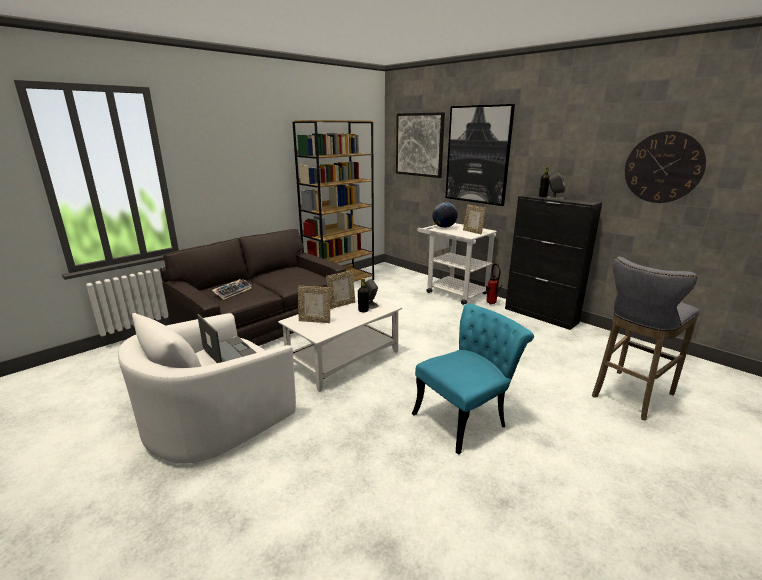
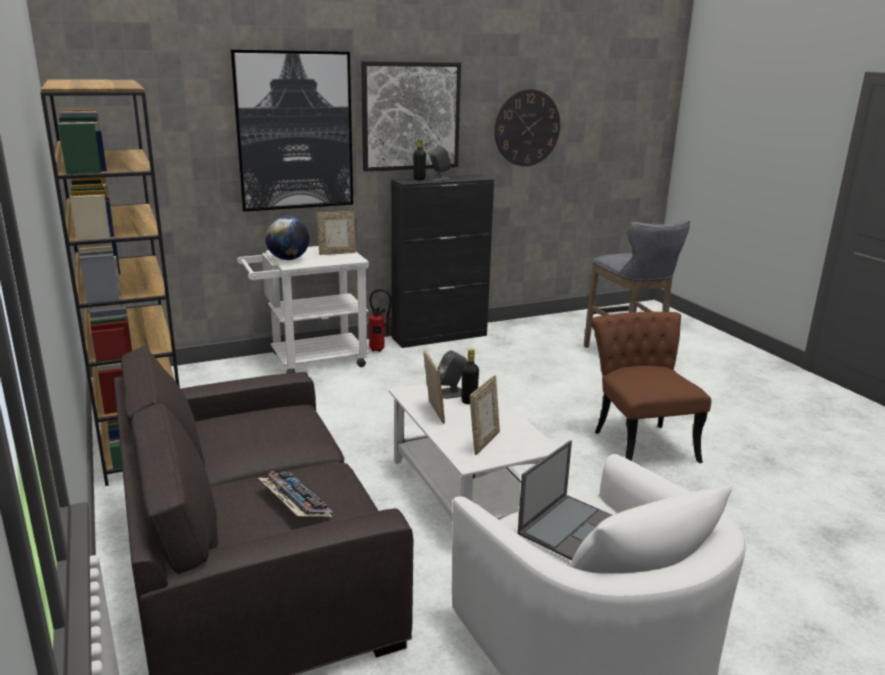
camera: 70 degrees left, 0 degrees up
laptop [197,314,256,363] -> laptop turned 150 degrees clockwise [518,440,612,560]
picture [396,112,445,178] -> picture moved to [361,61,461,172]
turquoise chair [412,303,534,455] -> brown chair [591,312,711,463]

